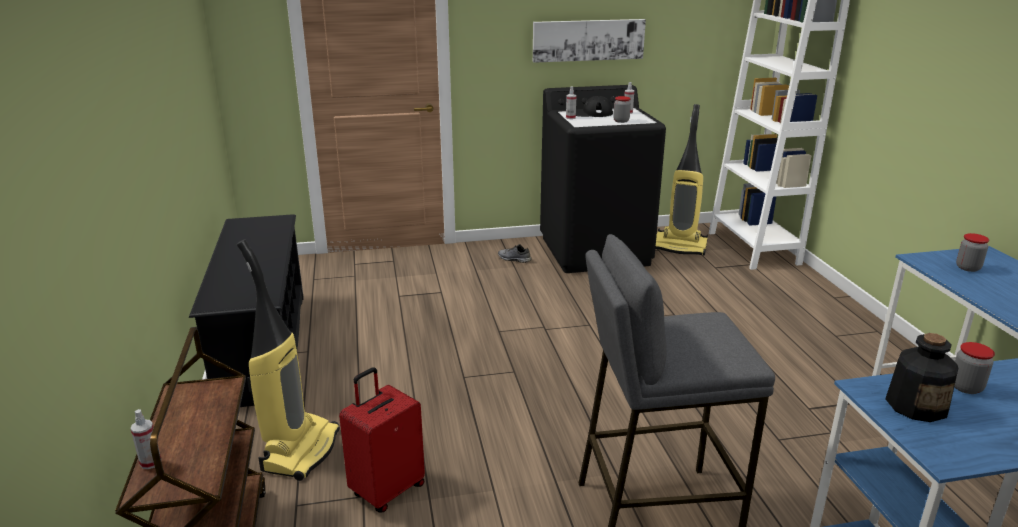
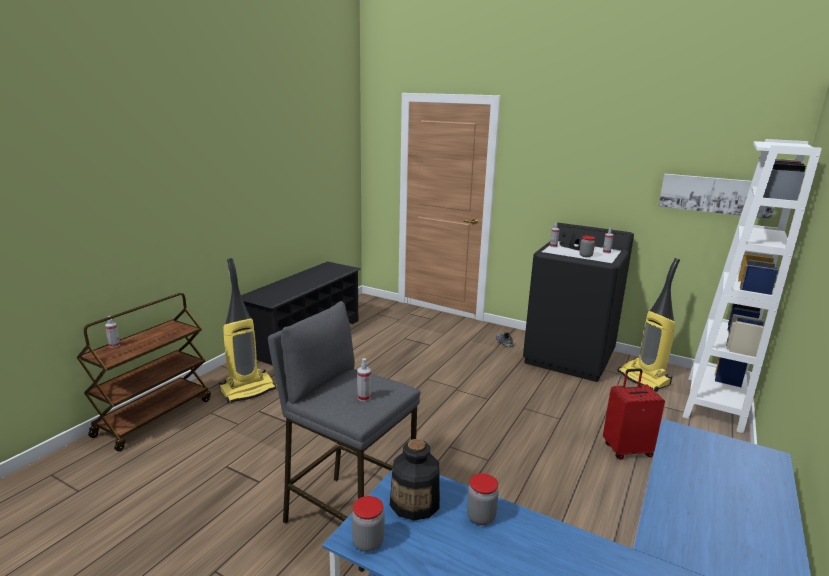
camera: 40 degrees right, 5 degrees down
red suitcase [339,367,425,513] -> red suitcase moved to [603,368,665,460]
picture [533,19,646,63] -> picture moved to [658,174,774,219]
jar [956,233,989,272] -> jar moved to [352,496,384,552]
none -> spray bottle [357,358,371,402]

